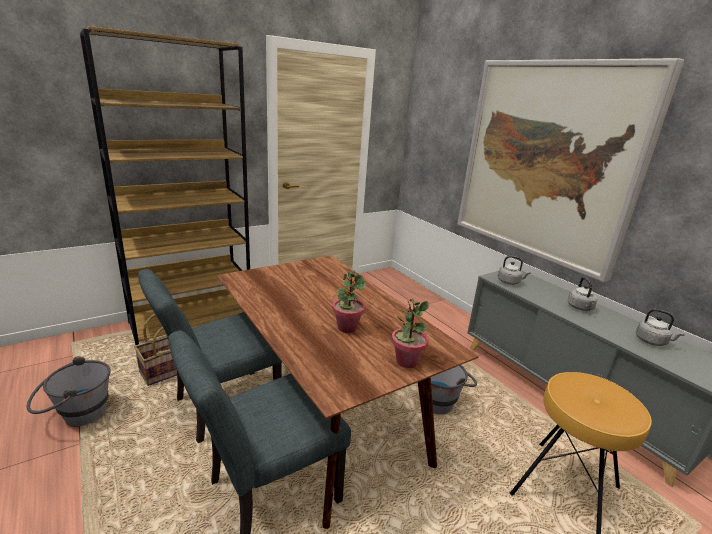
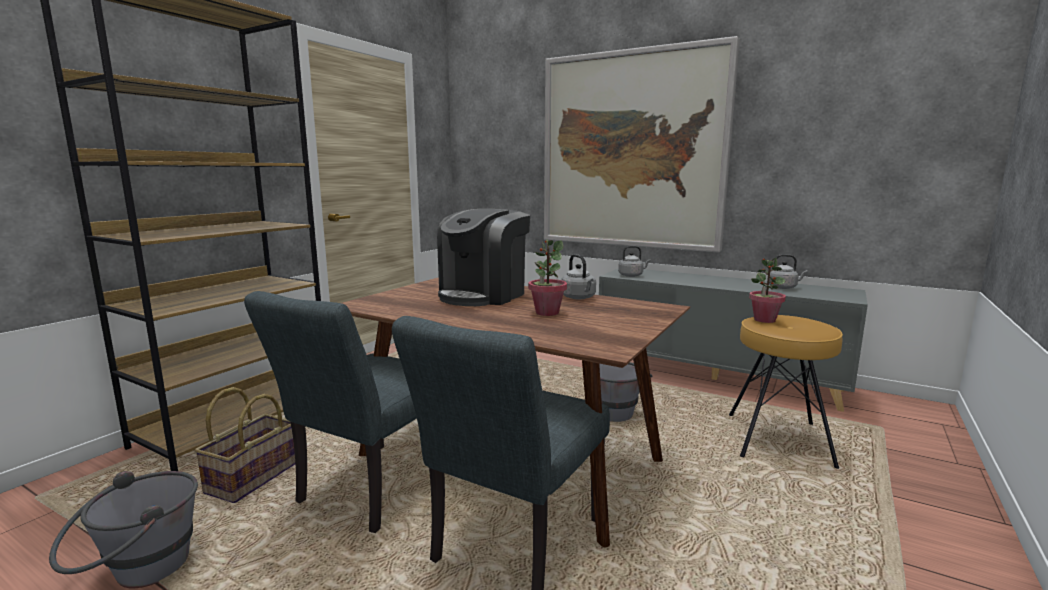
camera: 25 degrees left, 10 degrees down
potted plant [392,298,429,368] -> potted plant moved to [749,258,786,323]
grey kettle [568,277,597,311] -> grey kettle moved to [561,254,596,299]
none -> coffee machine [437,209,530,306]

